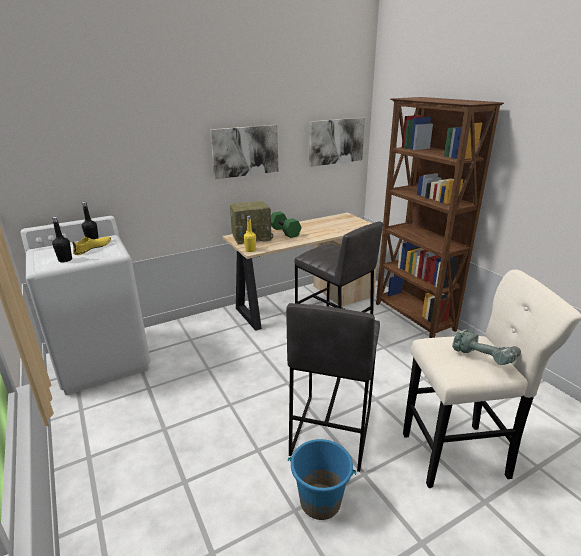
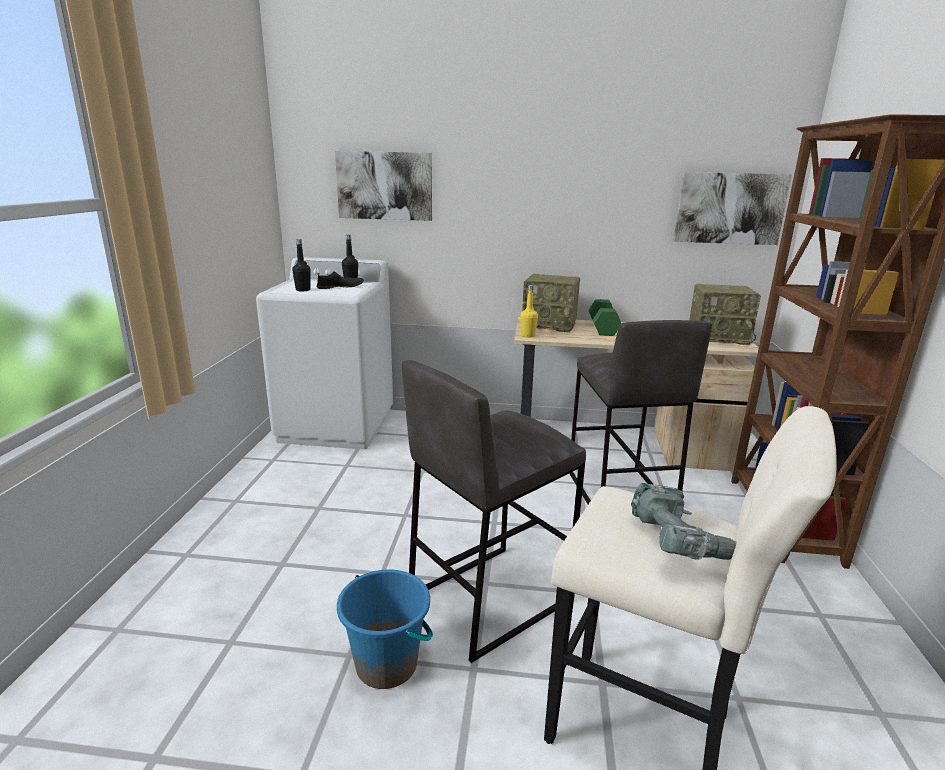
camera: 35 degrees right, 5 degrees down
yellow shoe [73,236,111,255] -> black shoe [317,271,364,289]
picture [210,125,278,179] -> picture moved to [335,151,432,221]
none -> radio [689,284,761,345]

